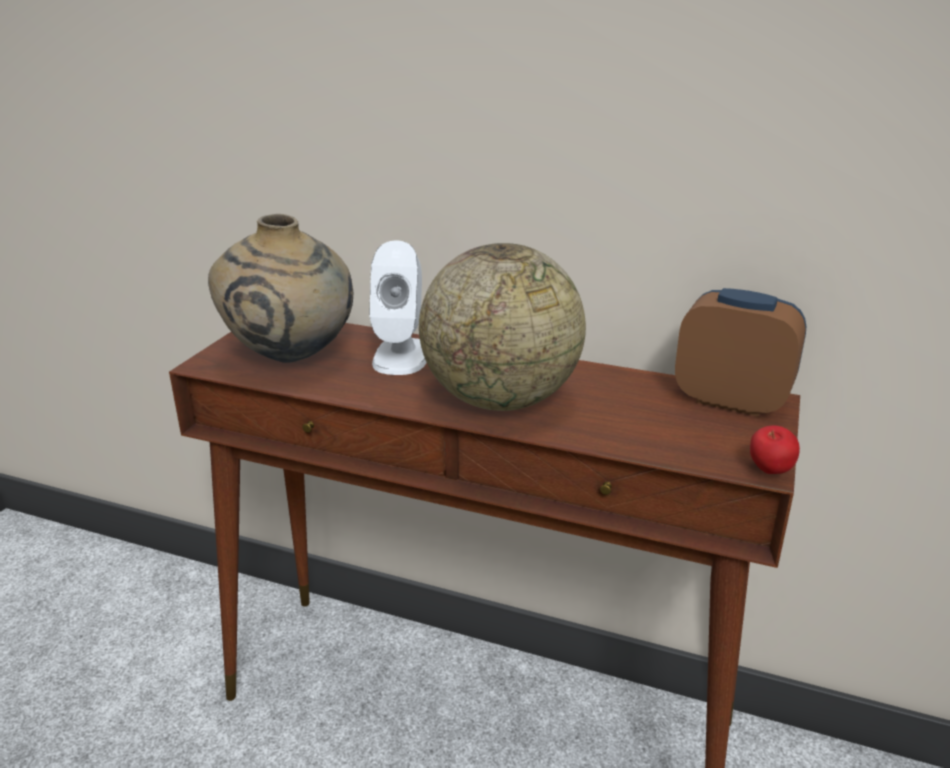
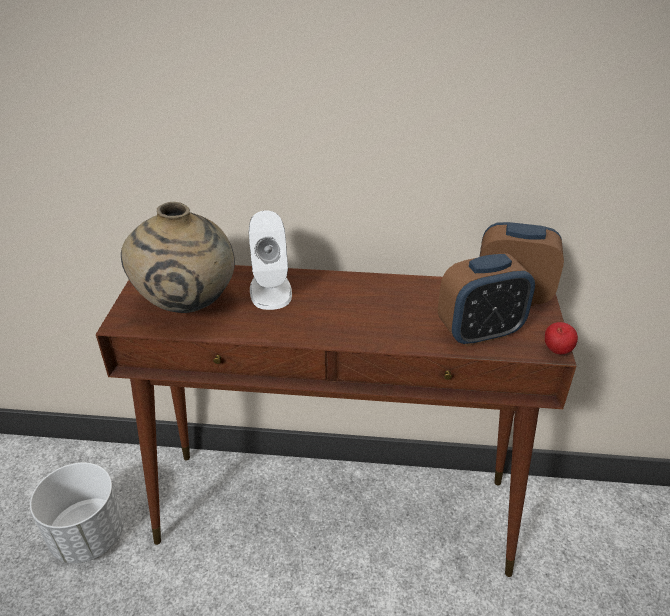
camera: 15 degrees left, 10 degrees up
globe [419,243,586,411] -> none
none -> white planter [30,462,124,563]
none -> alarm clock [438,253,535,346]

